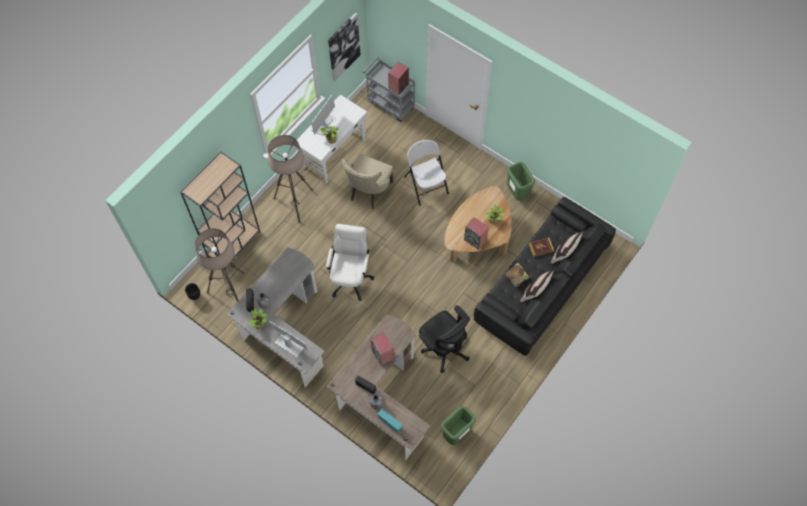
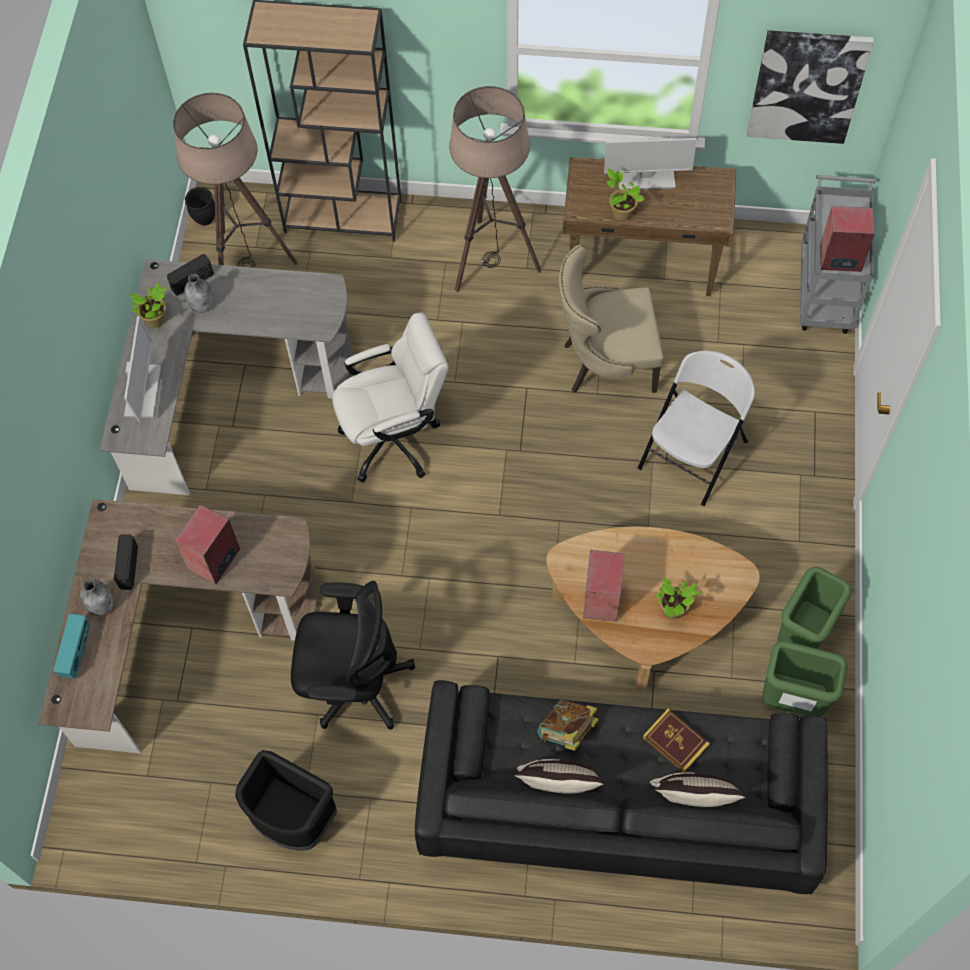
camera: 60 degrees right, 0 degrees up
white console table [295,95,368,184] -> brown console table [563,157,736,296]
black office chair [419,306,470,373] -> black office chair turned 105 degrees counterclockwise [291,581,415,730]
green trash can [441,406,476,445] -> green trash can moved to [762,641,847,716]
none -> black trash can [235,750,337,851]

